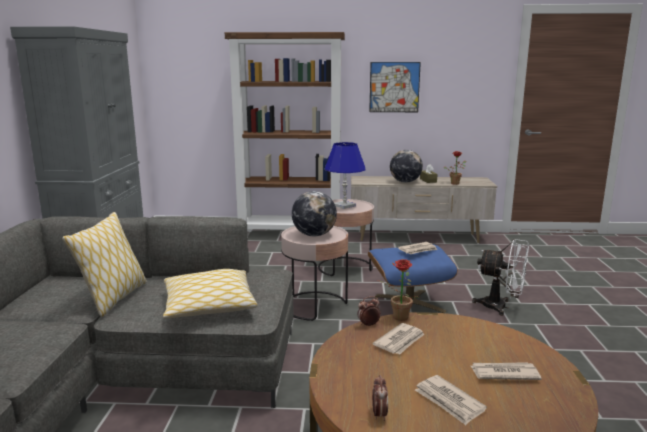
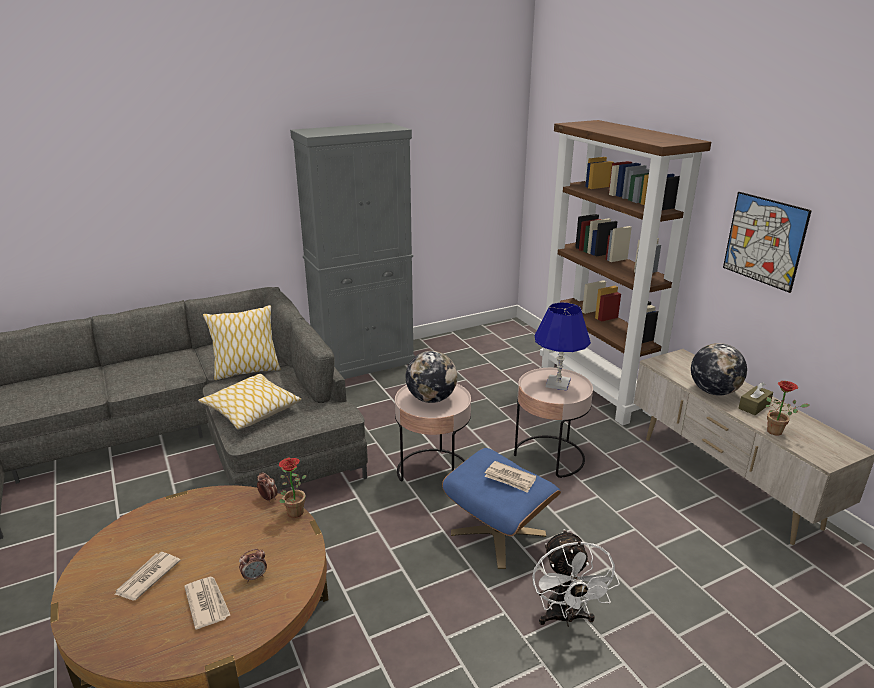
camera: 60 degrees right, 10 degrees up
alarm clock [372,375,388,421] -> alarm clock moved to [239,549,267,582]
newspaper [373,323,425,354] -> none

